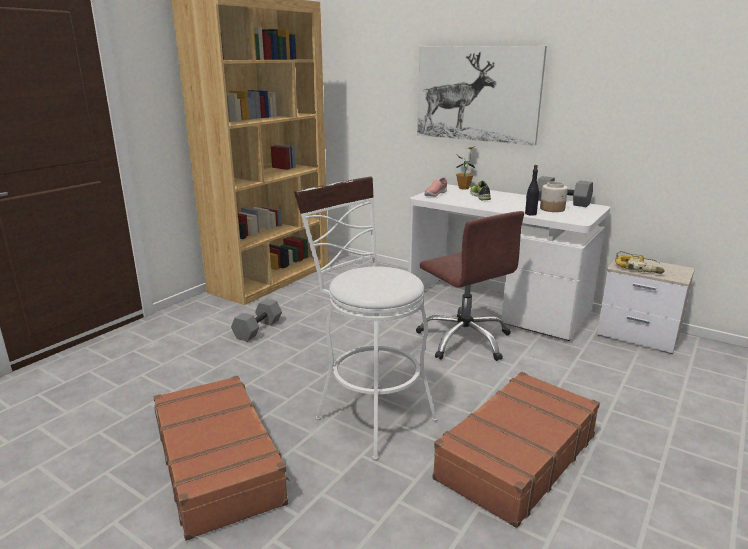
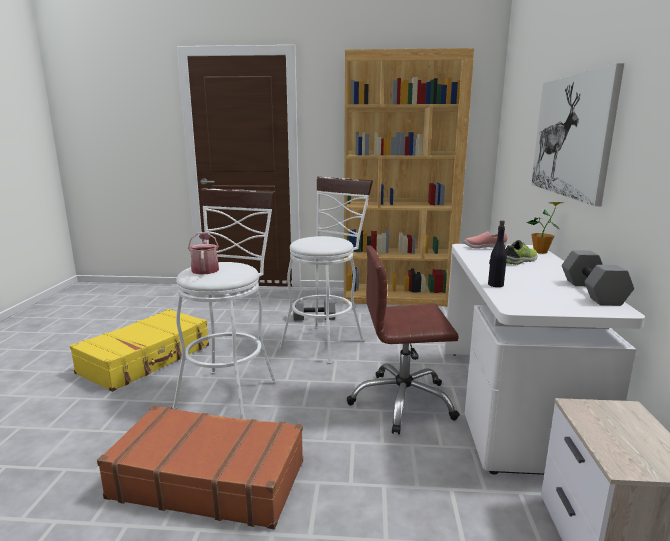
camera: 60 degrees right, 5 degrees down
brown suitcase [153,375,290,541] -> yellow suitcase [70,309,209,392]
brown office chair [416,211,524,361] -> brown office chair turned 60 degrees clockwise [347,245,460,435]
jar [540,181,568,212] -> none
power drill [615,251,665,274] -> none
none -> watering can [188,232,219,275]
none -> white stool [280,177,373,364]

